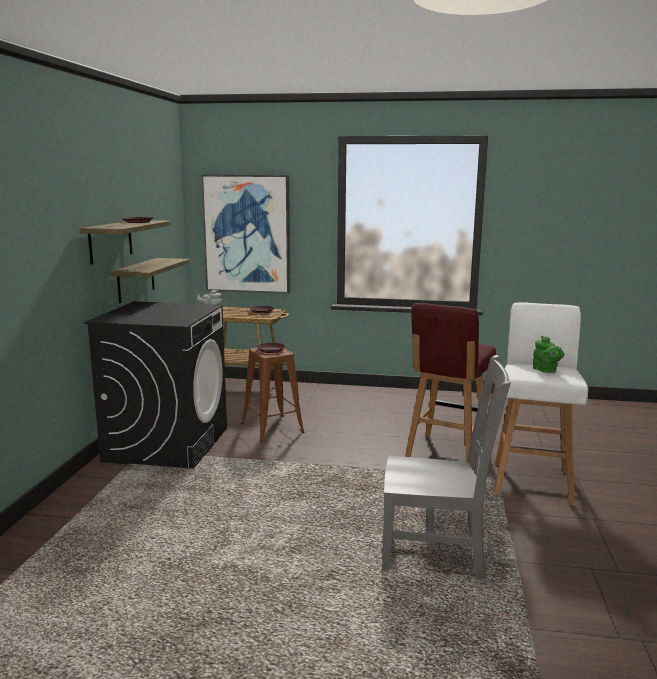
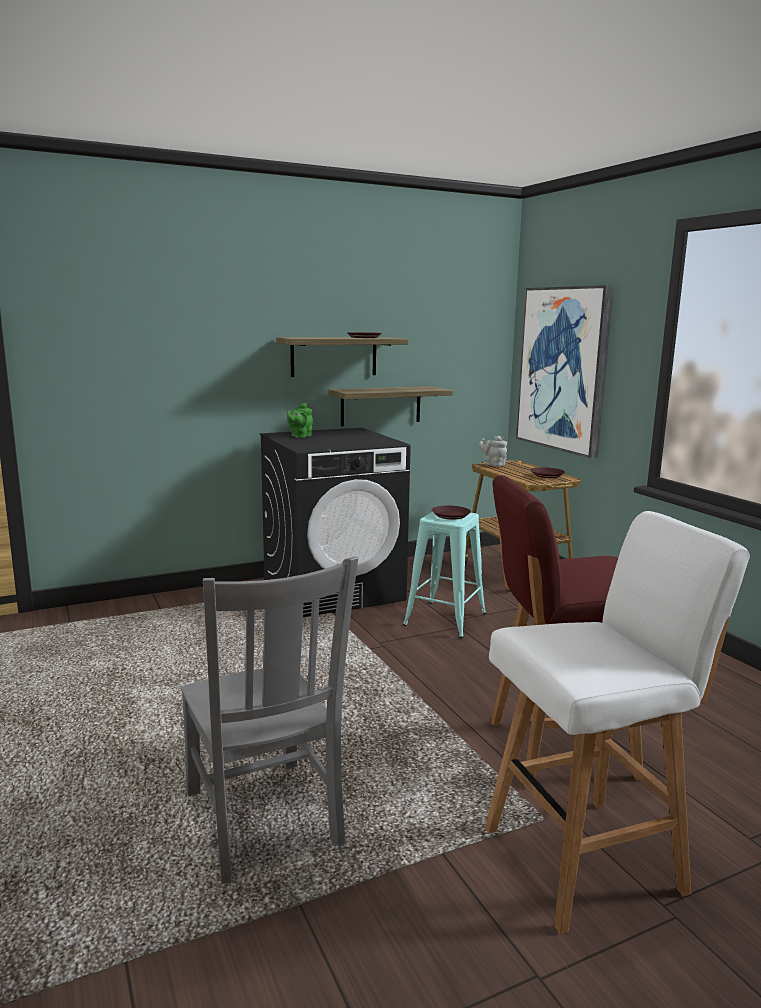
camera: 55 degrees right, 0 degrees up
brown stool [241,348,305,442] -> turquoise stool [403,512,486,638]
green teapot [533,336,564,373] -> green teapot moved to [287,403,313,438]

